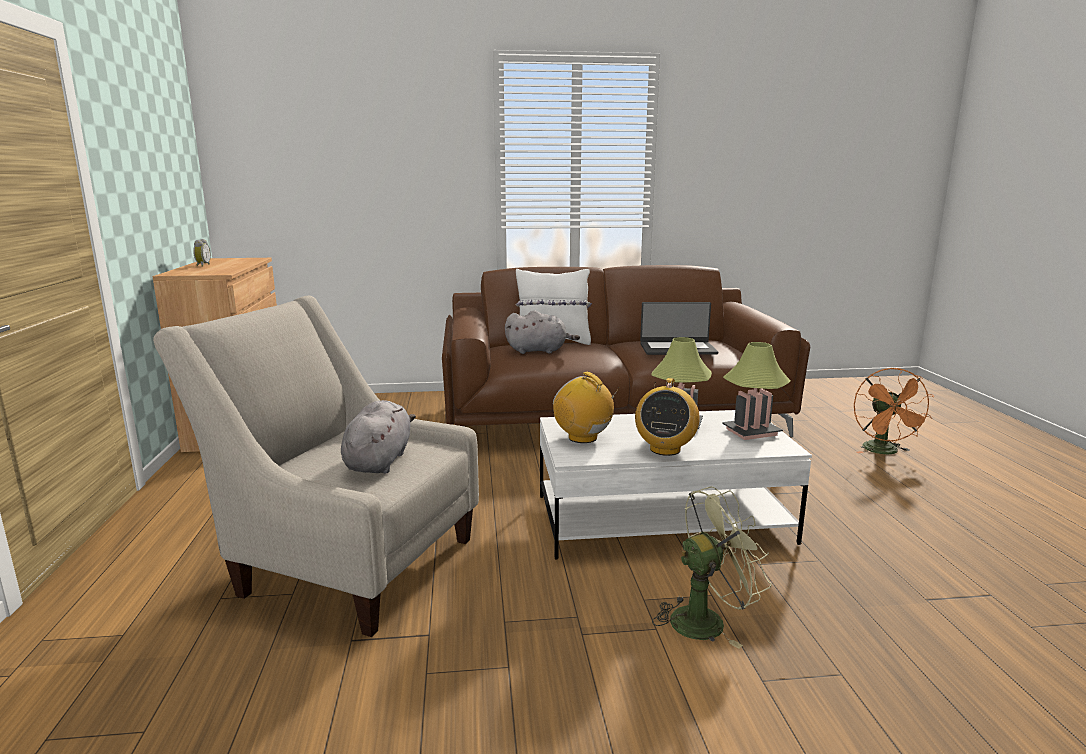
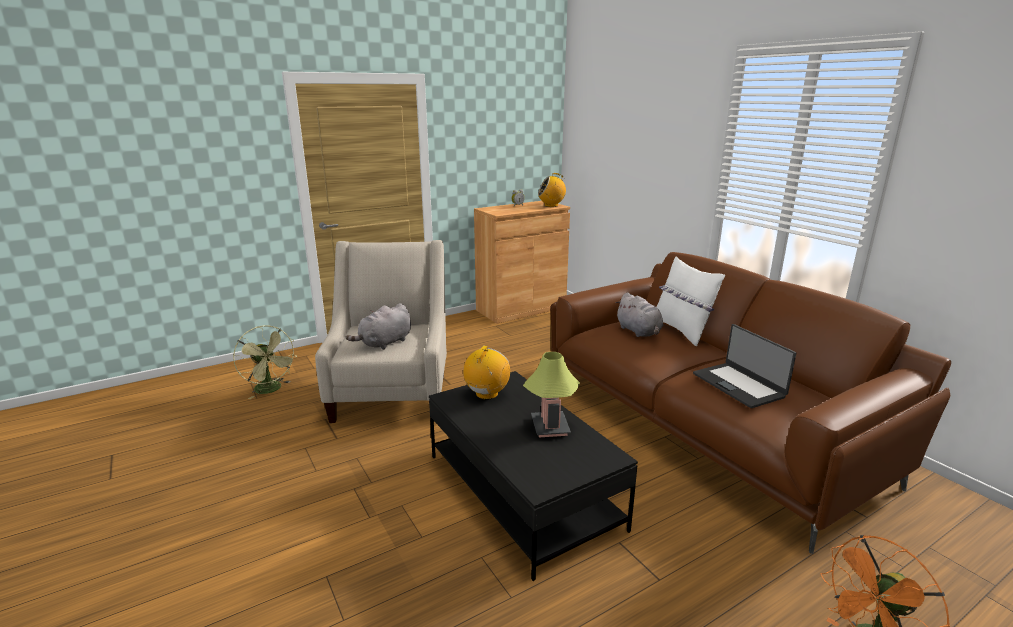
camera: 65 degrees right, 5 degrees up
grey plush toy [341,400,416,474] -> grey plush toy turned 150 degrees clockwise [346,303,411,350]
white coffee table [540,410,812,560] -> black coffee table [429,371,638,581]
radio [635,378,700,456] -> radio moved to [538,173,566,207]
green fan [652,486,772,649] -> green fan moved to [233,325,296,399]
table lamp [722,342,790,440] -> none

